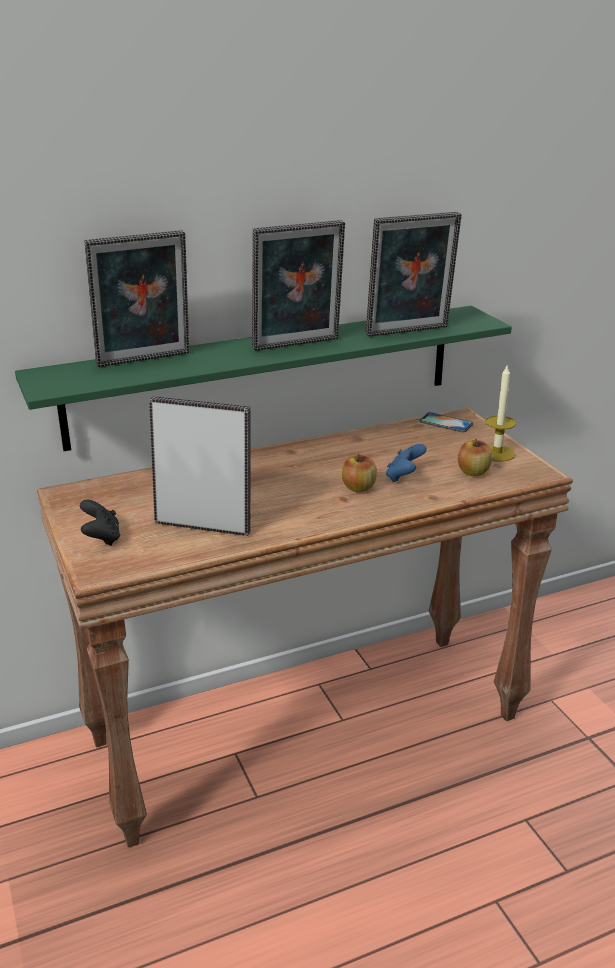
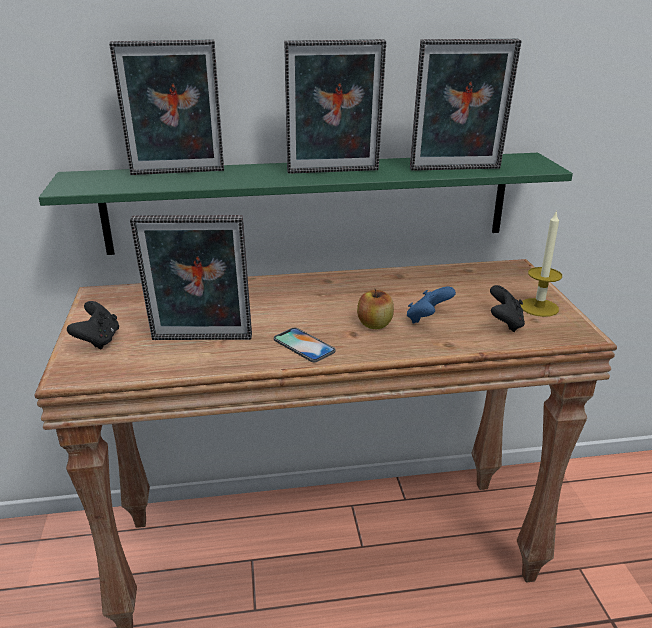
camera: 15 degrees right, 0 degrees up
picture frame [149,396,250,536] -> picture frame turned 150 degrees clockwise [130,215,252,340]
phone [420,412,473,432] -> phone moved to [274,328,336,362]
apple [458,439,492,476] -> black game controller [490,285,525,332]

